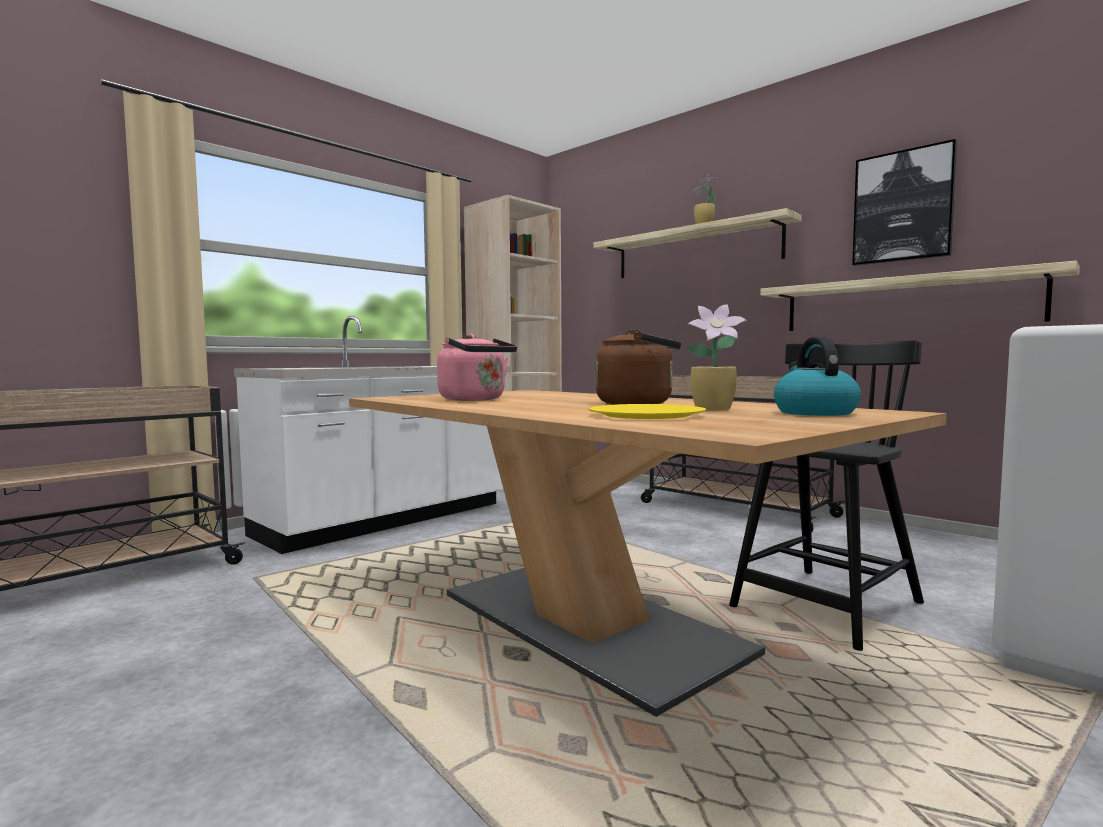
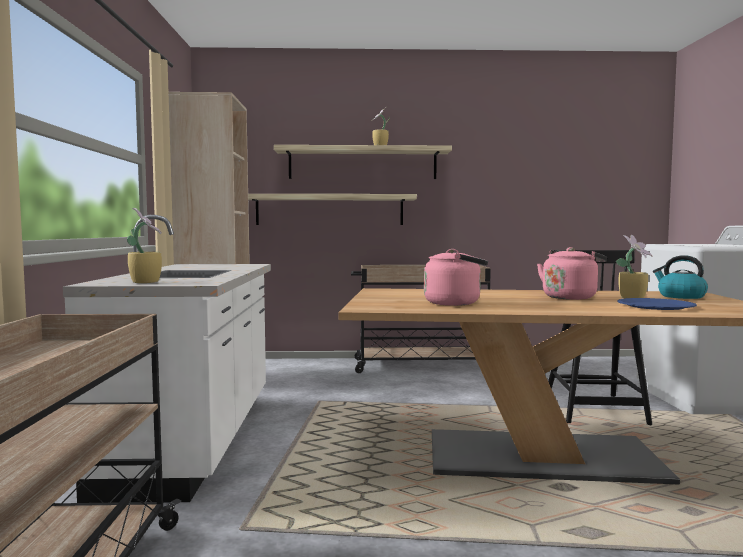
camera: 45 degrees left, 0 degrees up
yellow plate [589,404,706,419] -> blue plate [618,298,697,310]
brown kettle [596,329,681,405] -> pink kettle [537,247,607,300]
shelf [760,261,1080,331] -> shelf moved to [248,194,417,225]
picture [852,139,957,266] -> none
none -> potted plant [127,208,162,283]

